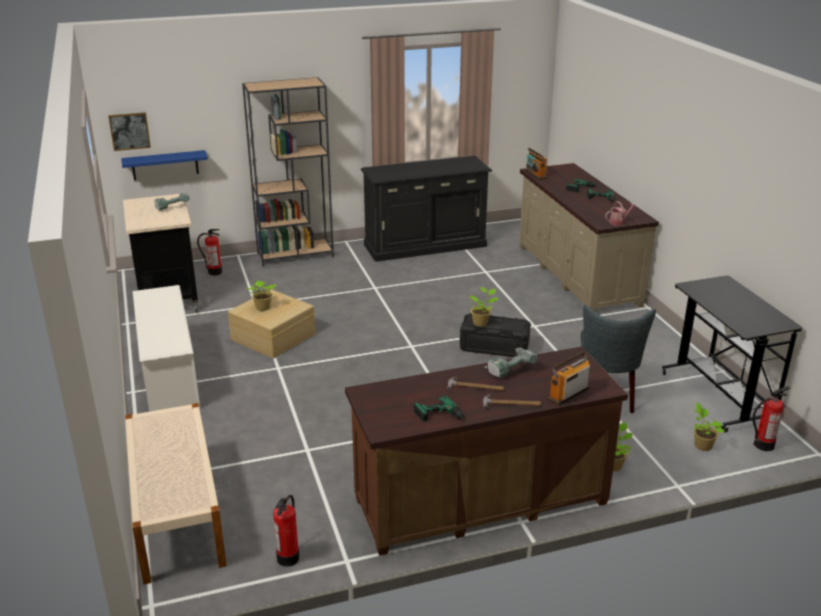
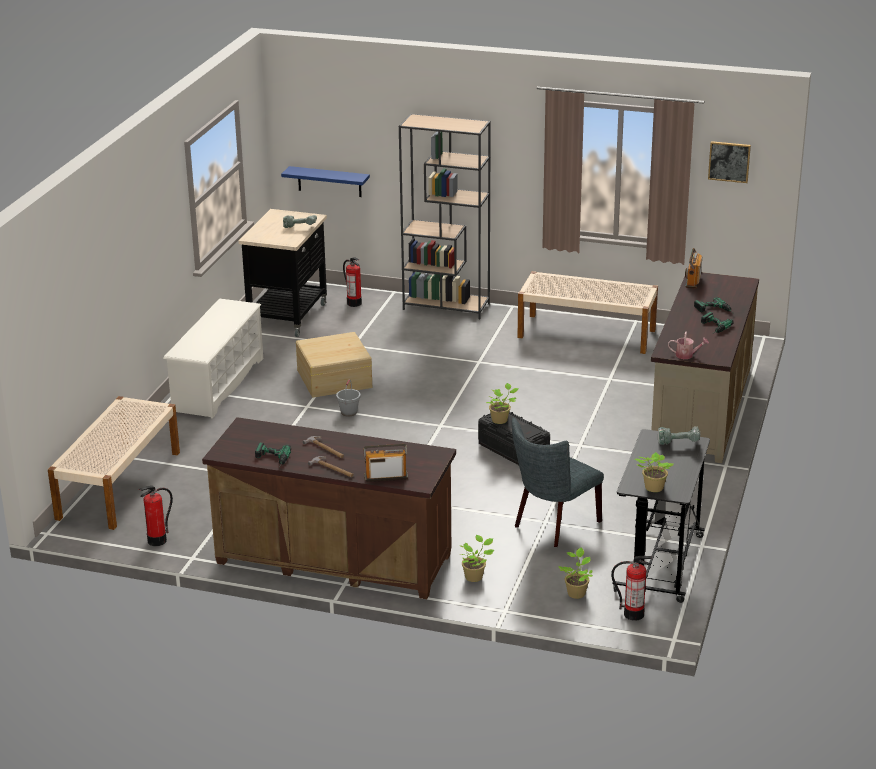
camera: 35 degrees right, 0 degrees up
picture [108,112,151,151] -> picture moved to [708,141,751,183]
potted plant [246,281,276,311] -> potted plant moved to [635,452,673,492]
black cabinet [361,156,492,262] -> beige bench [518,271,658,354]
power drill [485,347,538,378] -> power drill moved to [658,427,700,445]
none -> grey bucket [336,379,361,416]

